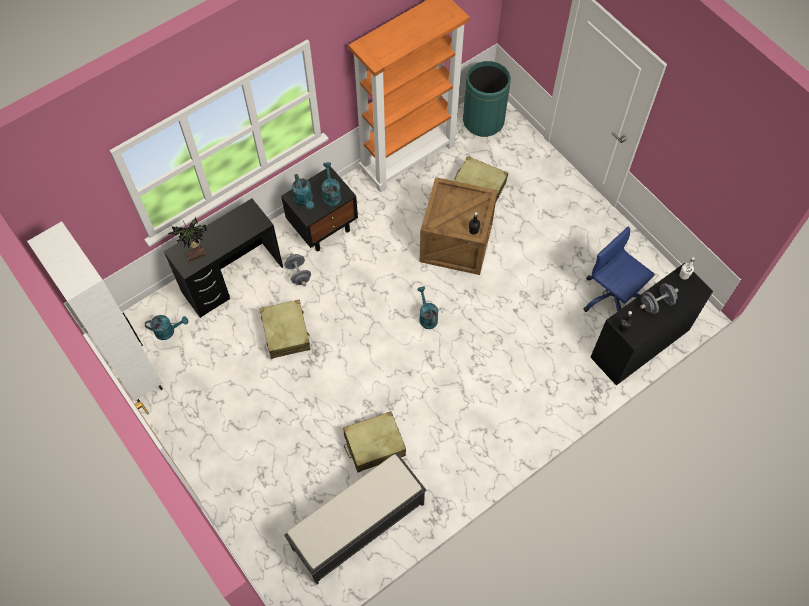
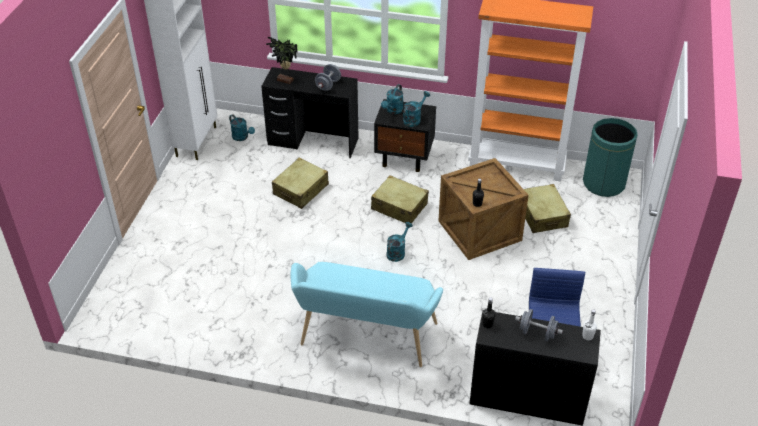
camera: 50 degrees right, 20 degrees down
black bench [284,453,427,584] -> none
grey dumbbell [285,253,311,286] -> grey dumbbell moved to [315,64,341,91]
beige suitcase [343,411,406,472] -> beige suitcase moved to [371,175,429,224]
none -> turquoise bench [291,262,443,367]

